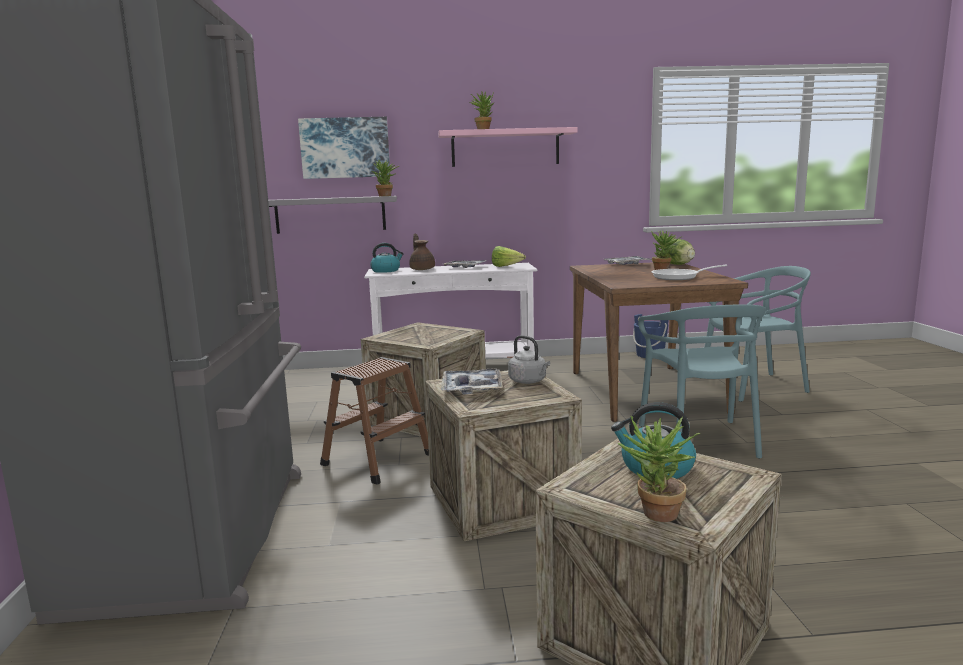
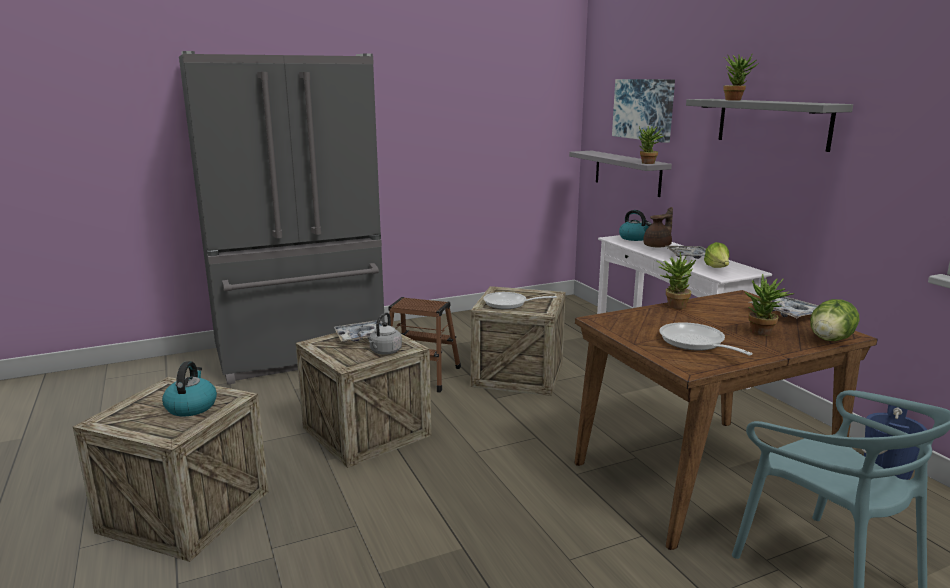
camera: 70 degrees right, 5 degrees up
pink shelf [438,127,578,167] -> grey shelf [686,99,853,152]
potted plant [618,416,701,522] -> potted plant moved to [656,252,696,309]
turquoise chair [638,304,766,459] -> none
none -> frying pan [483,292,557,309]

